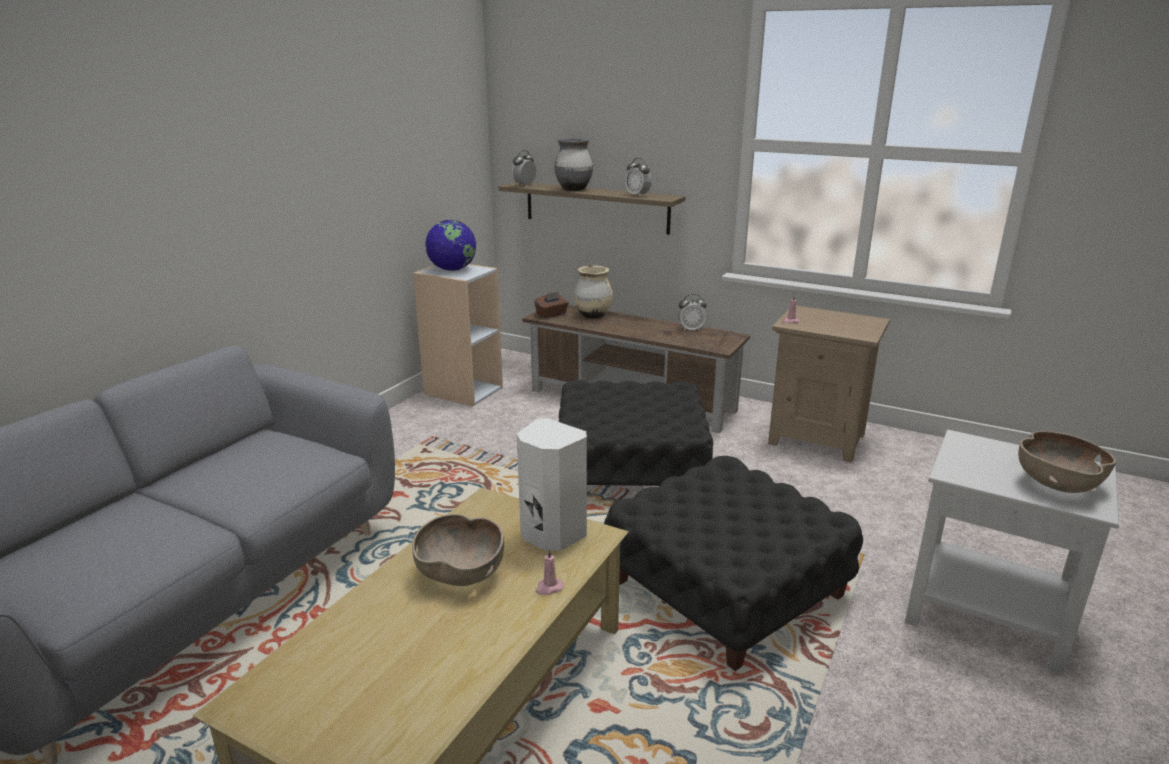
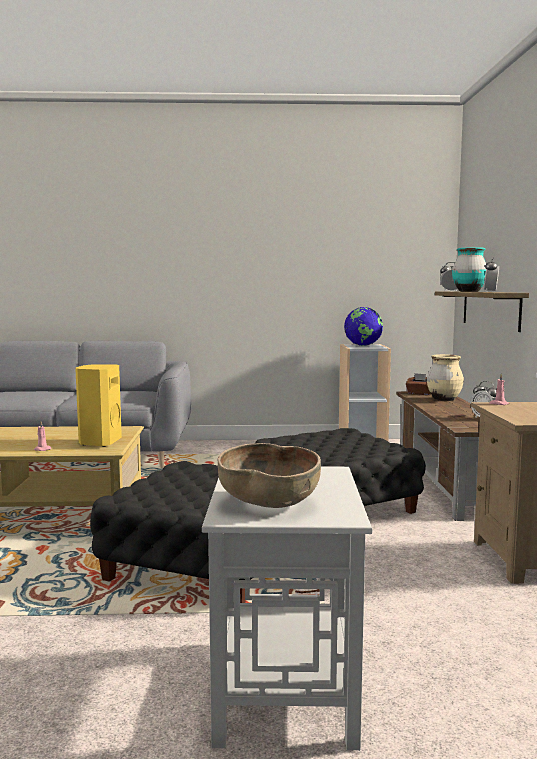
camera: 60 degrees right, 15 degrees down
brown bowl [412,514,504,586] -> none
white speaker [517,418,587,551] -> yellow speaker [75,364,122,447]
grey vase [554,138,593,191] -> turquoise vase [452,247,486,292]

